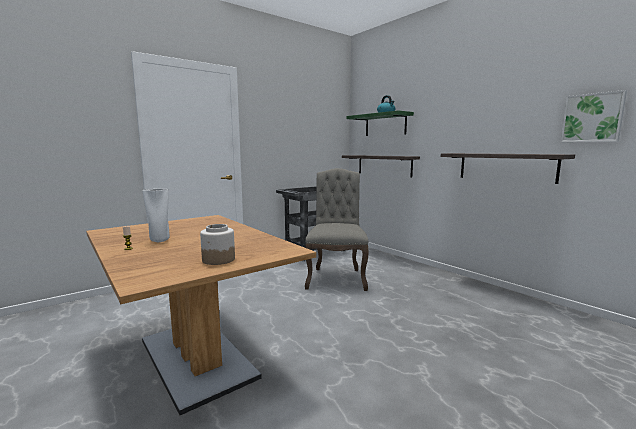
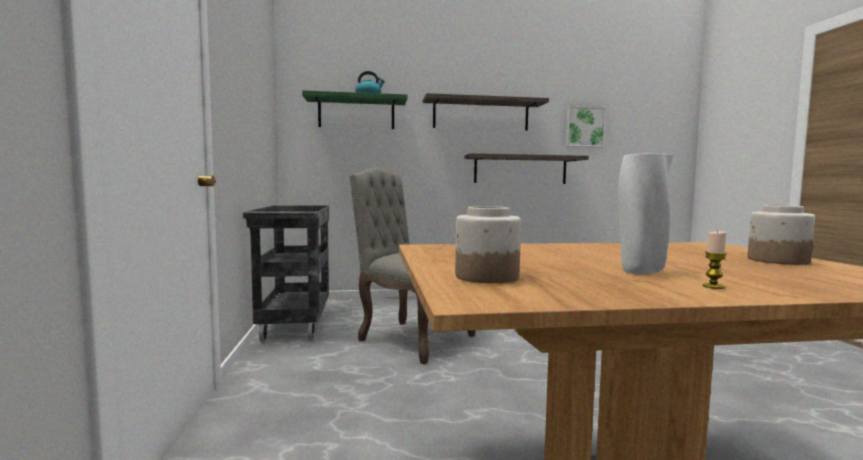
camera: 60 degrees left, 5 degrees down
shelf [342,155,420,178] -> shelf moved to [423,93,549,131]
none -> jar [455,206,521,283]

